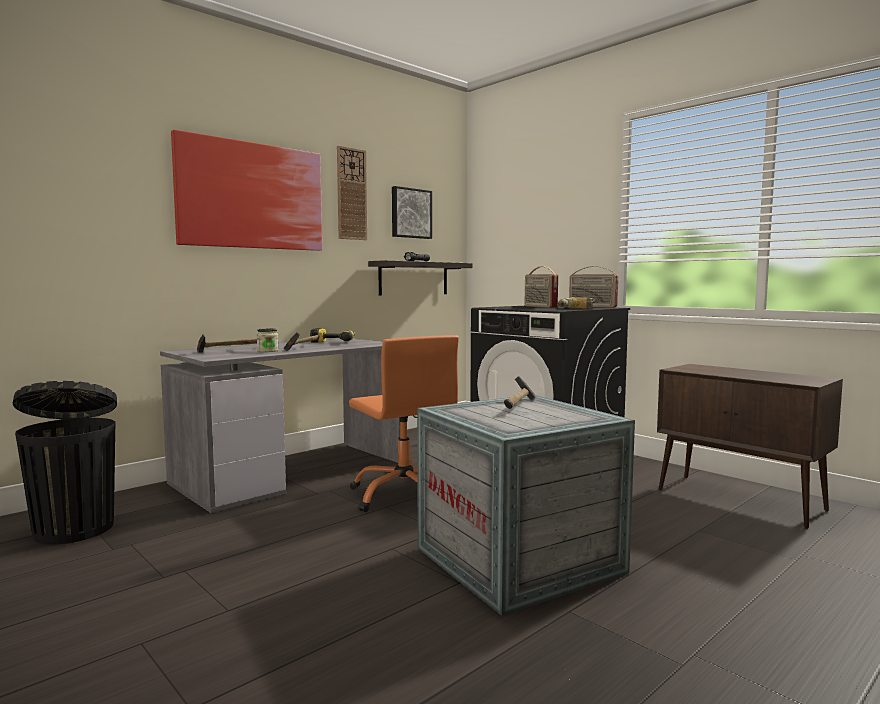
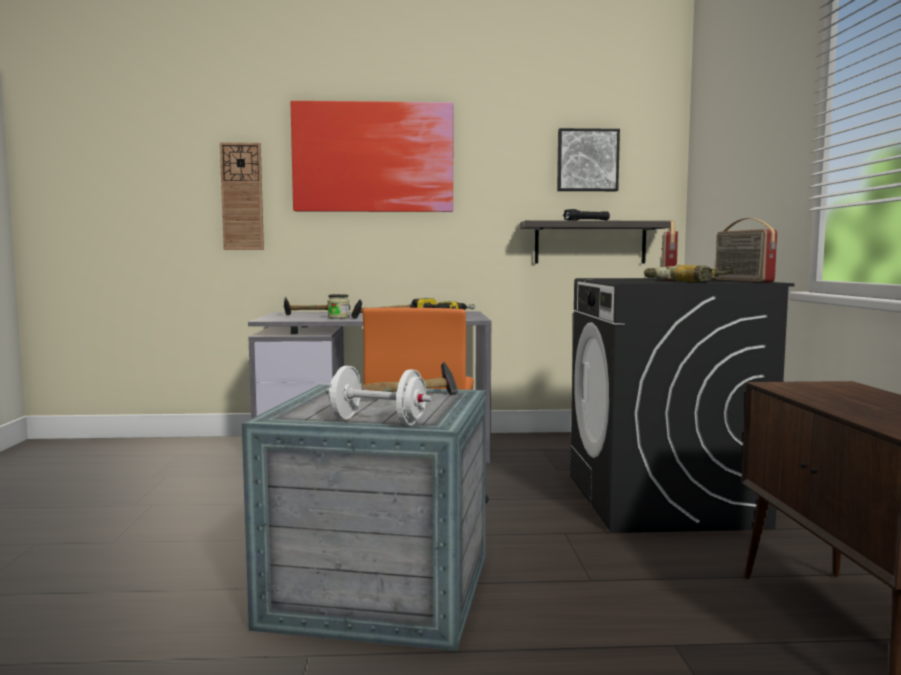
camera: 40 degrees right, 0 degrees up
black trash can [13,381,117,544] -> none
wall clock [337,146,367,240] -> wall clock moved to [220,142,264,250]
none -> white dumbbell [326,366,432,425]

